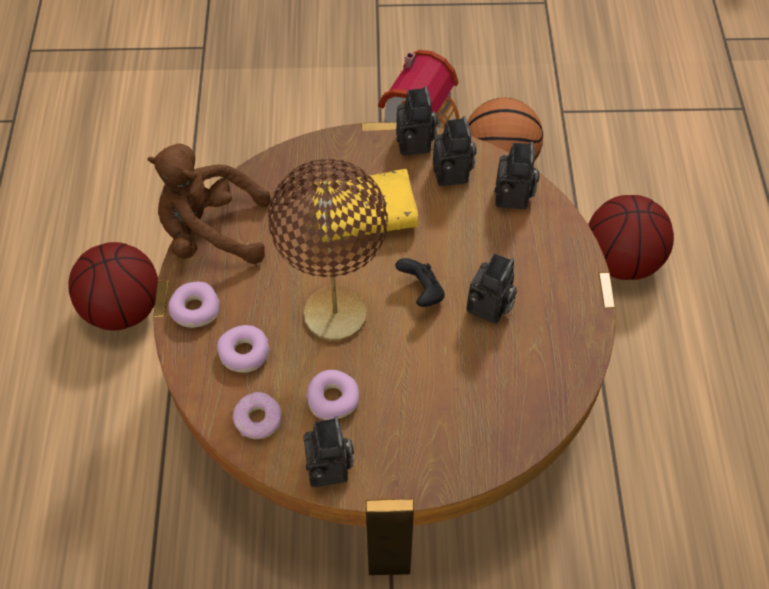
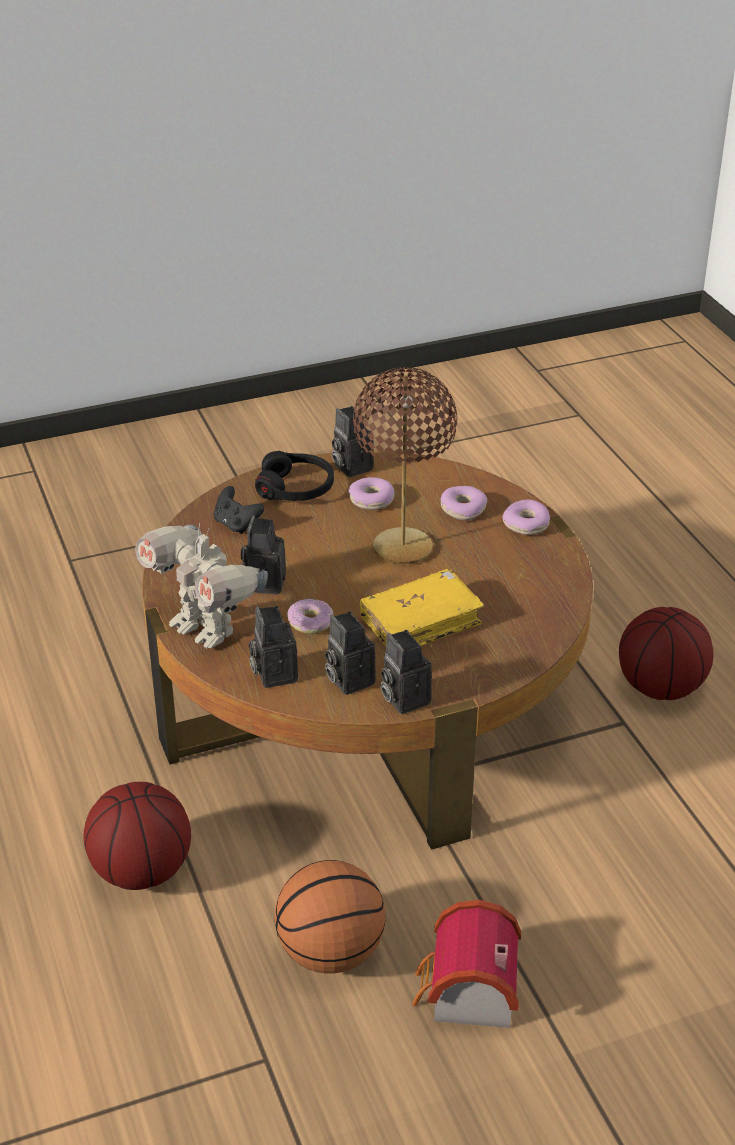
camera: 160 degrees right, 20 degrees down
brown plush toy [147,143,271,264] -> none
donut [233,392,282,439] -> donut moved to [287,599,333,634]
black game controller [395,258,445,307] -> black game controller moved to [214,486,264,534]
none -> toy robot [135,523,268,648]
none -> black headphones [255,451,334,501]

